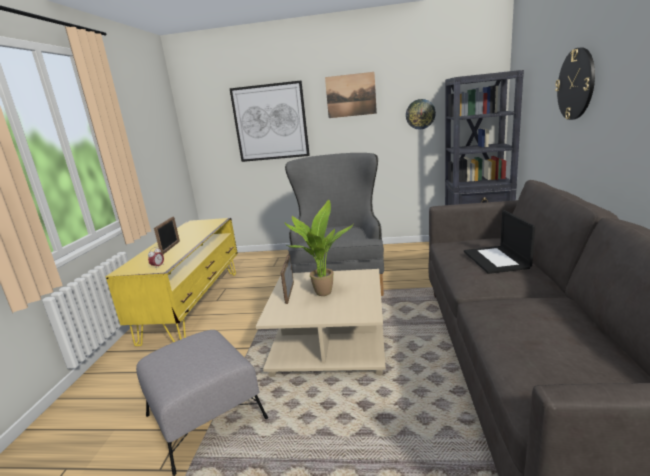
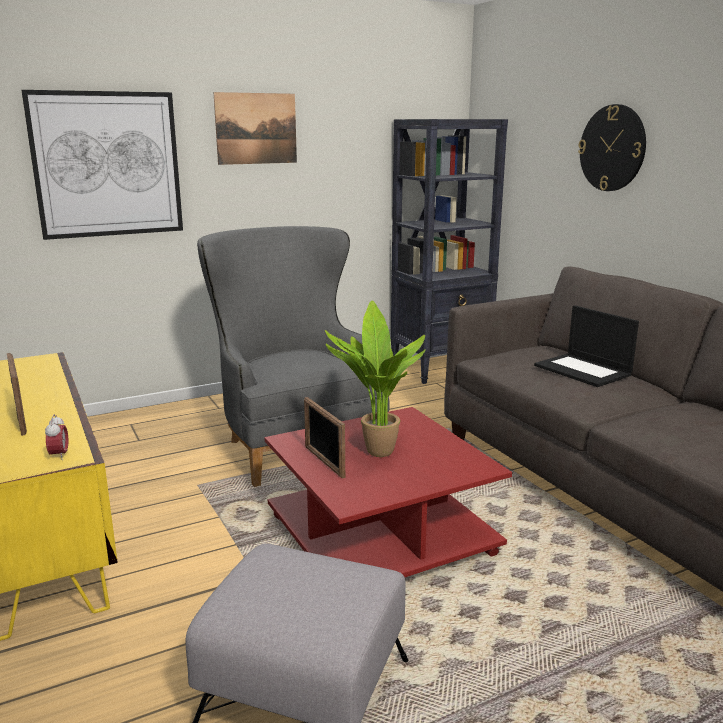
camera: 35 degrees left, 0 degrees up
beige coffee table [256,269,386,377] -> red coffee table [265,407,512,577]
wall clock [406,99,436,130] -> none

